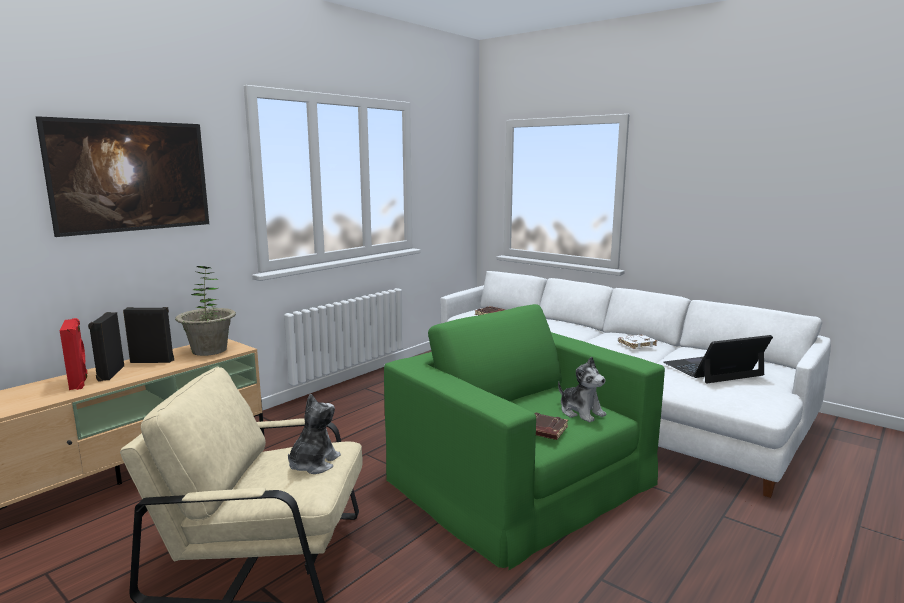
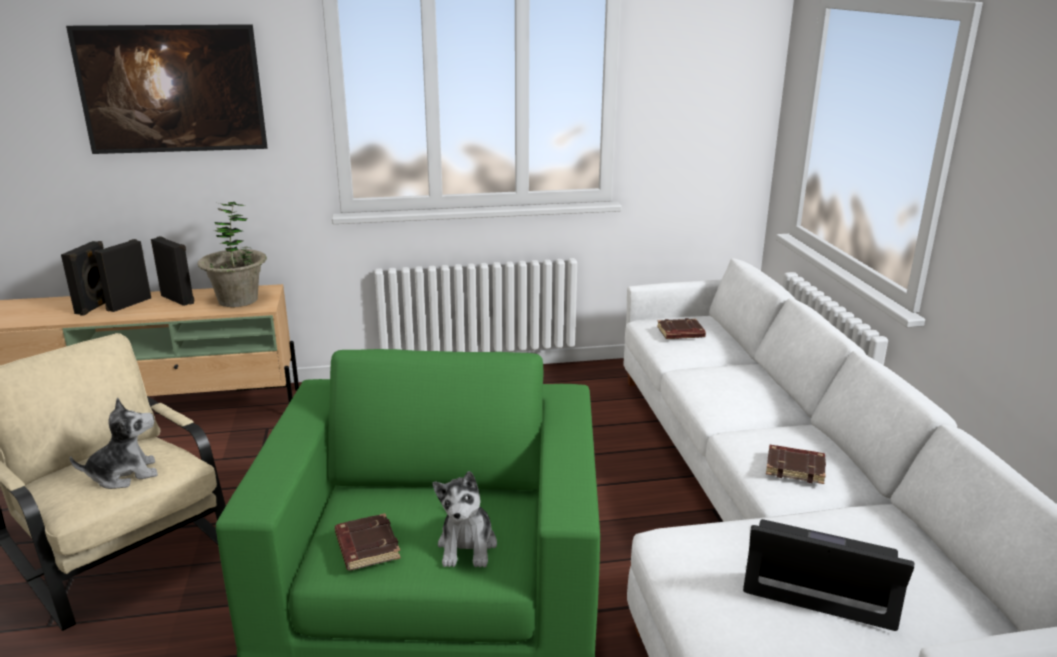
camera: 40 degrees right, 10 degrees up
red speaker [60,318,87,390] -> black speaker [61,241,105,316]
white book [618,335,657,349] -> brown book [766,445,826,484]

